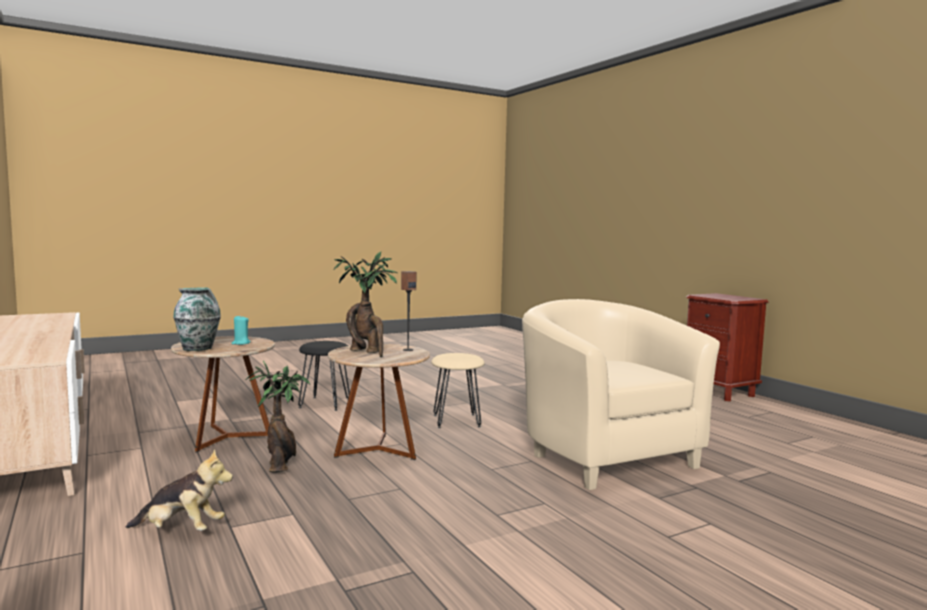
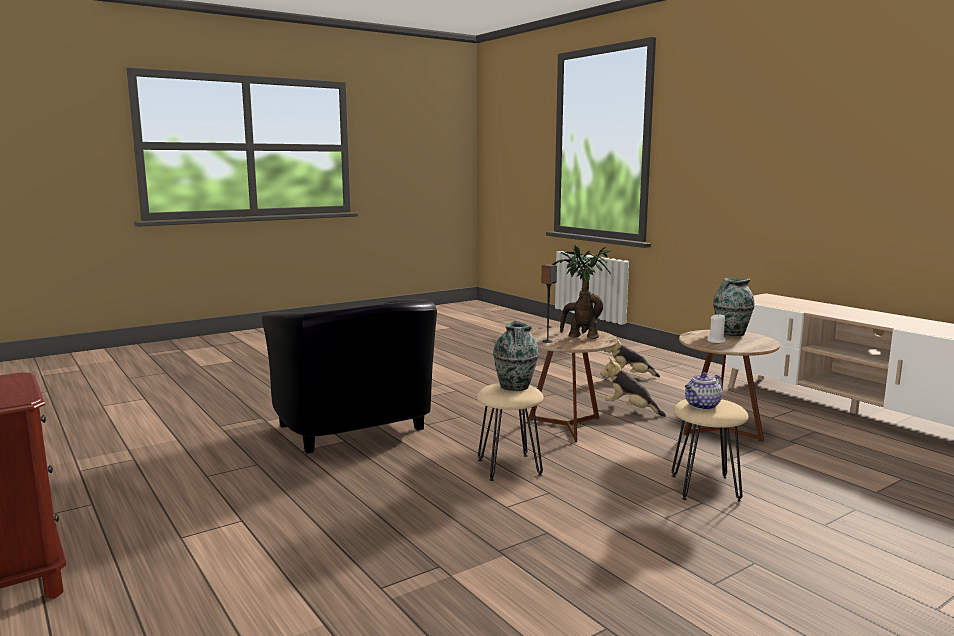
camera: 175 degrees right, 5 degrees up
turquoise candle [231,315,251,345] -> white candle [707,313,726,343]
potted plant [246,361,310,473] -> plush toy [600,357,666,417]
black stool [298,341,350,411] -> beige stool [671,399,749,502]
beige armchair [522,299,720,490] -> black armchair [262,299,437,454]
none -> vase [493,321,539,391]
none -> teapot [685,372,722,410]

